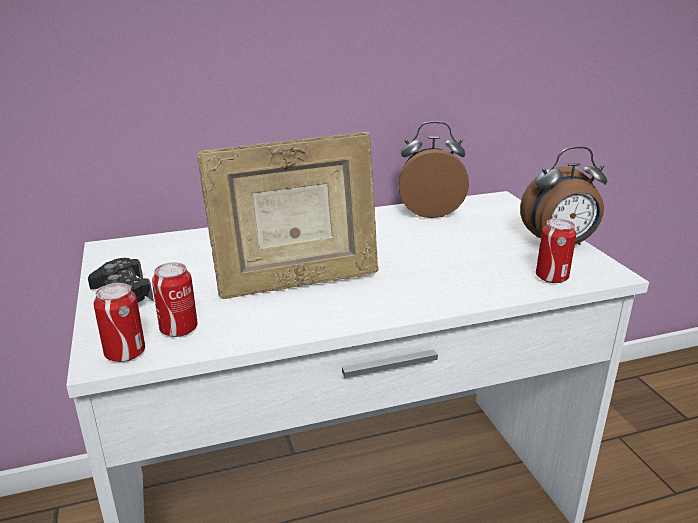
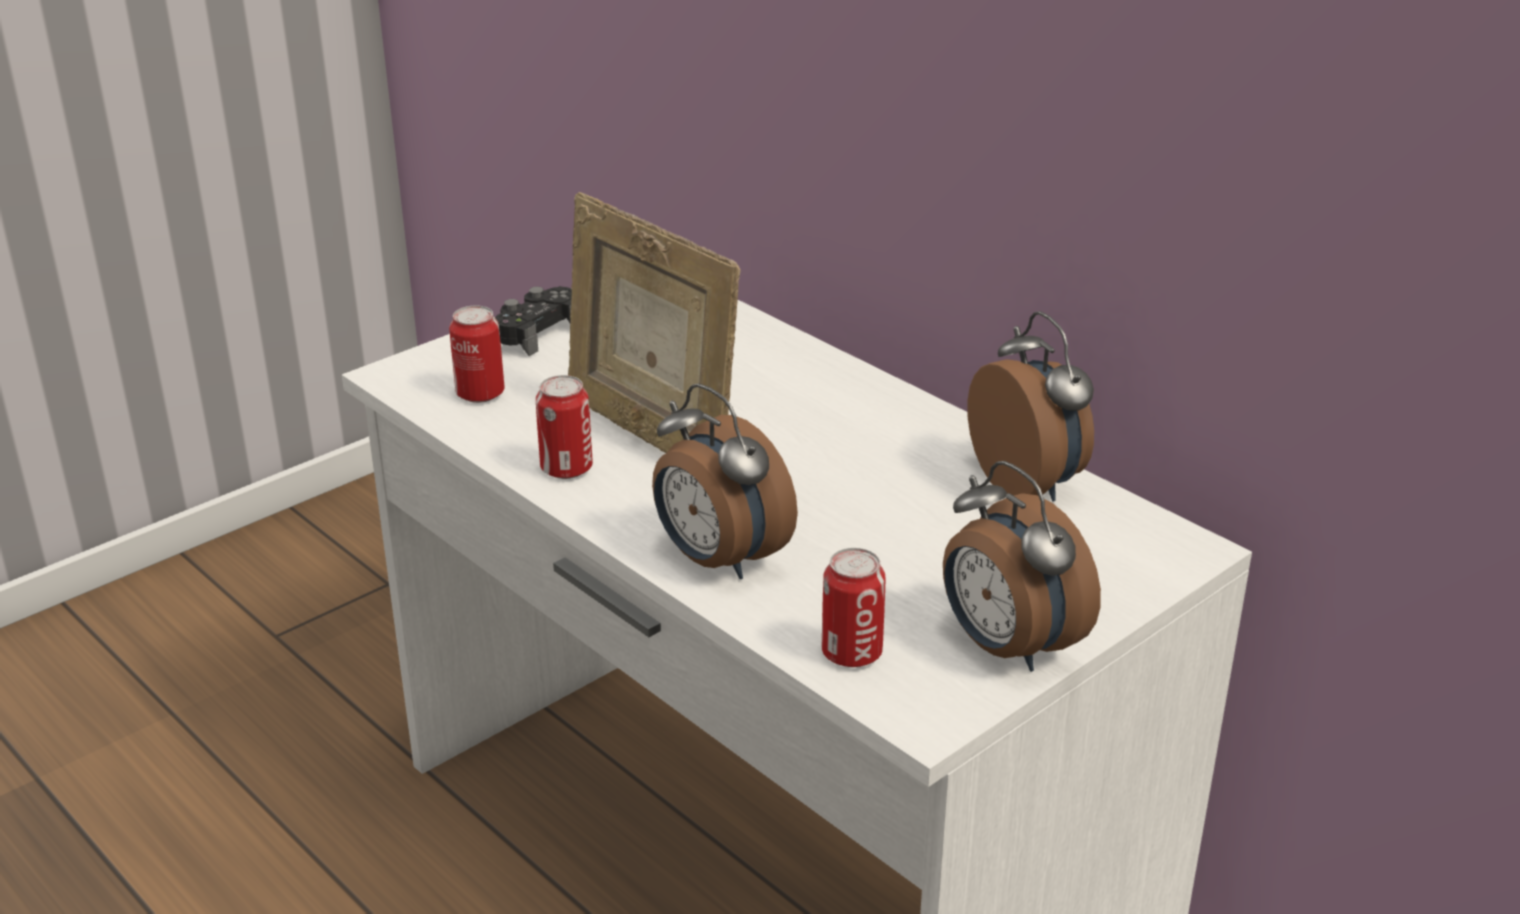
camera: 65 degrees right, 5 degrees up
can [94,283,145,362] -> can moved to [536,375,593,479]
none -> alarm clock [652,383,798,579]

